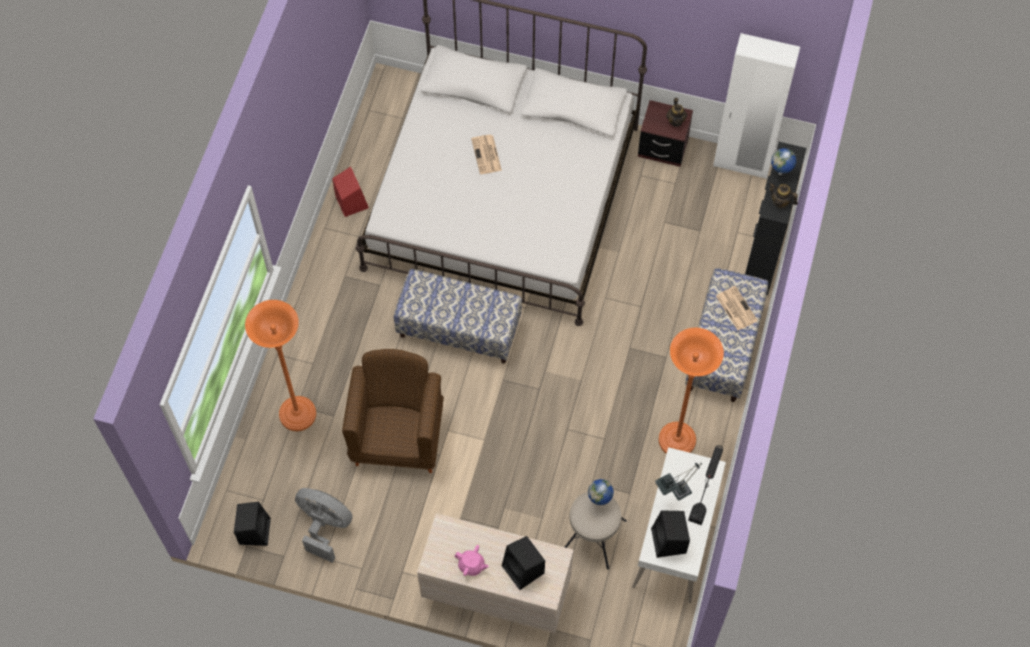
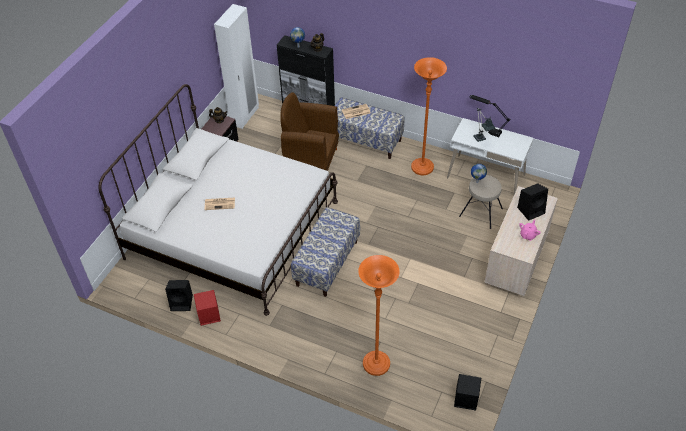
camera: 80 degrees left, 15 degrees down
grey fan [295,488,353,563] -> none
brown armchair [342,349,444,473] -> brown armchair moved to [280,92,339,171]
black speaker [651,511,690,558] -> black speaker moved to [165,280,193,311]

